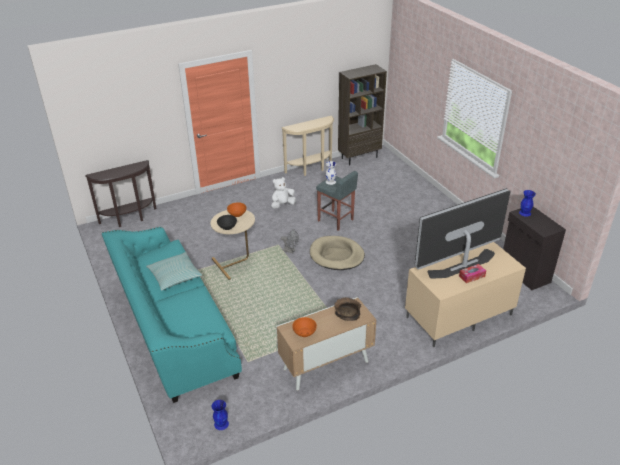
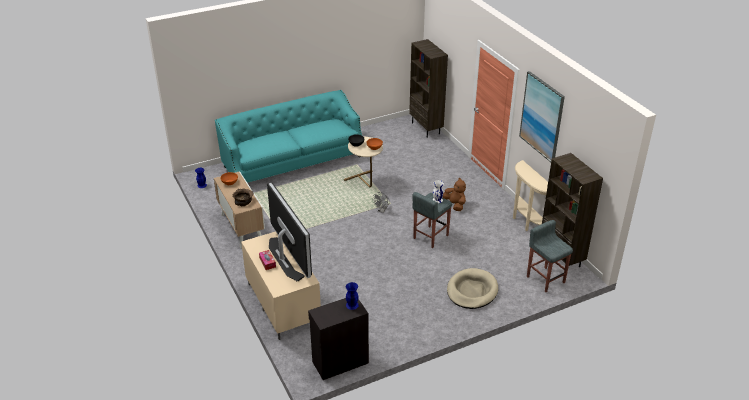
camera: 90 degrees right, 0 degrees up
brown console table [85,160,156,227] -> brown bookcase [409,39,448,138]
pillow [146,252,202,291] -> none
white plush toy [271,177,296,209] -> brown plush toy [443,178,466,211]
beige dog bed [310,236,365,270] -> beige dog bed moved to [447,268,498,309]
none -> picture [519,71,565,162]
none -> grey stool [527,220,573,292]

